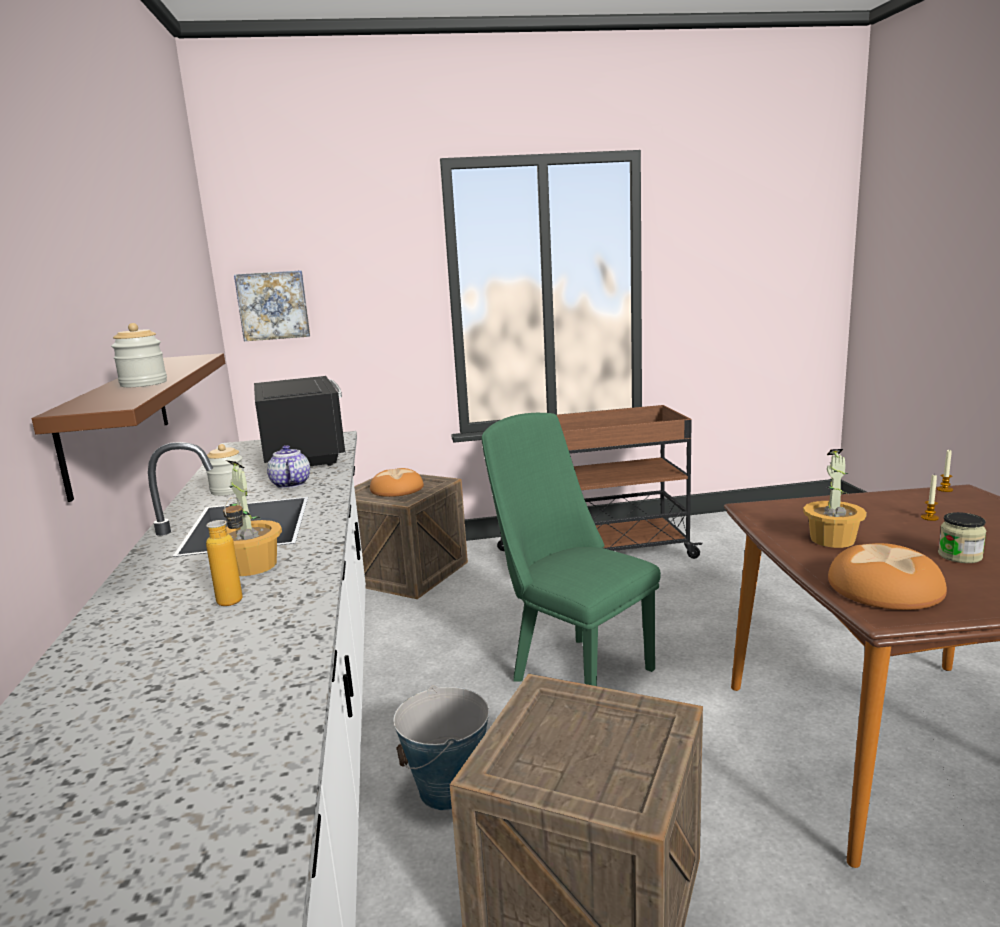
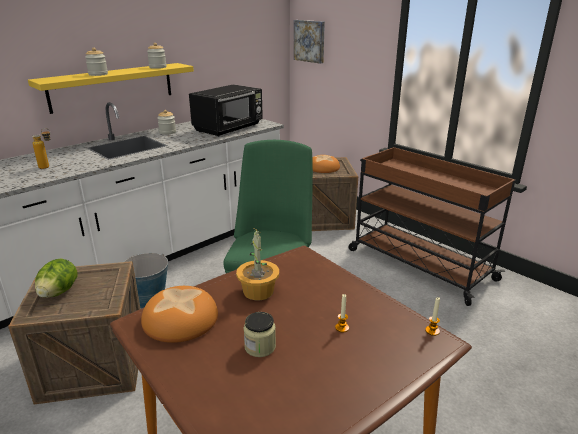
camera: 55 degrees right, 10 degrees up
brown shelf [32,353,225,502] -> yellow shelf [28,63,194,114]
potted plant [226,460,282,576] -> none
teapot [267,445,310,488] -> none
none -> lettuce [35,259,78,298]
none -> jar [147,43,167,69]

